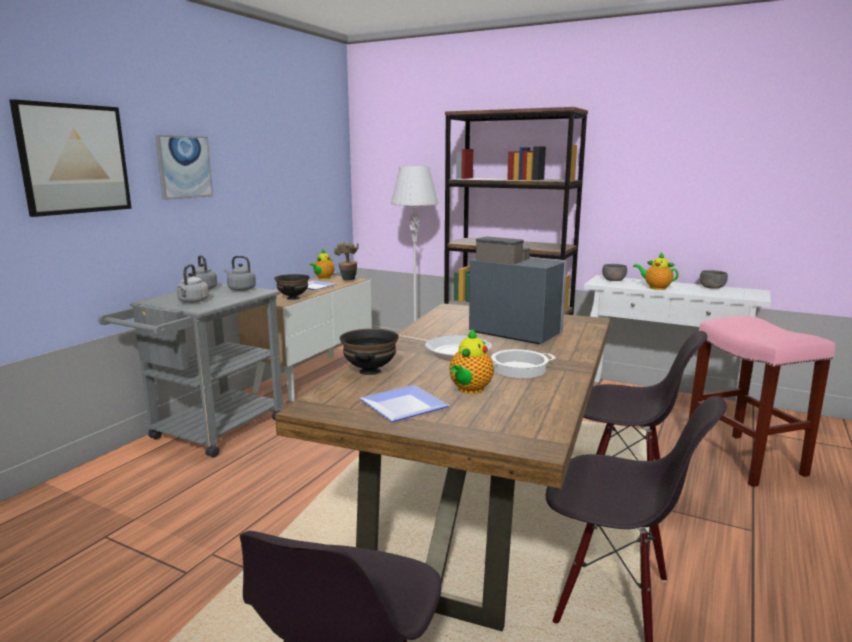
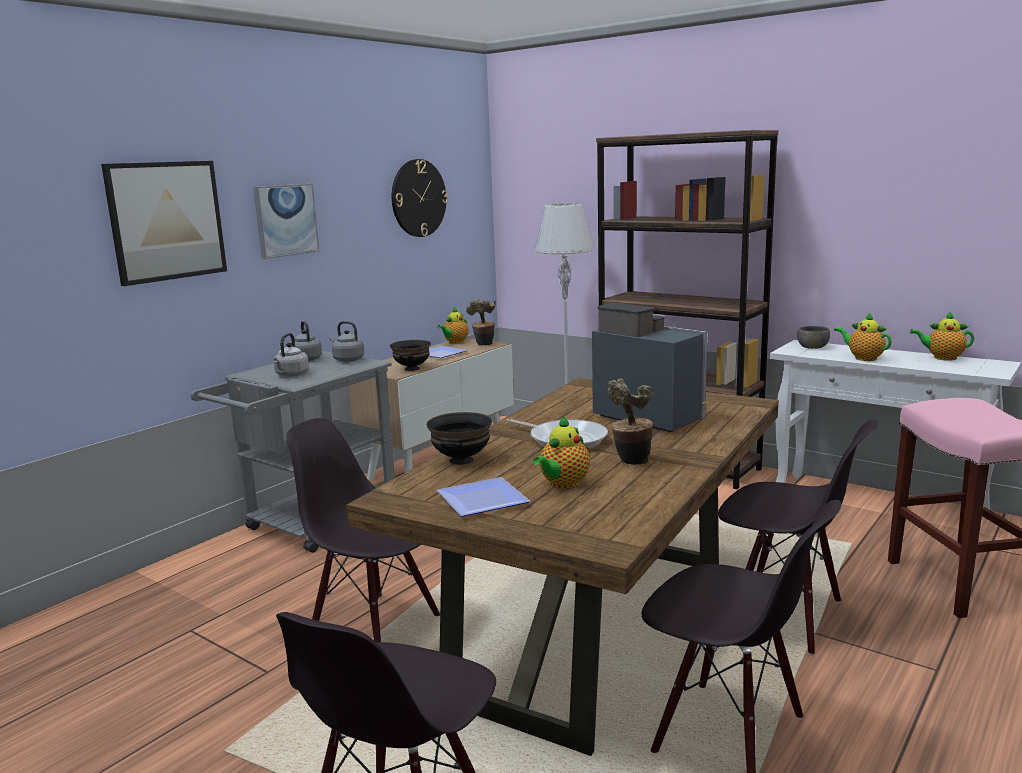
camera: 10 degrees right, 0 degrees up
cooking pot [491,349,556,378] -> potted plant [607,378,653,465]
grey bowl [700,270,728,289] -> teapot [910,311,974,361]
none -> black chair [286,418,440,642]
none -> wall clock [392,159,448,237]

